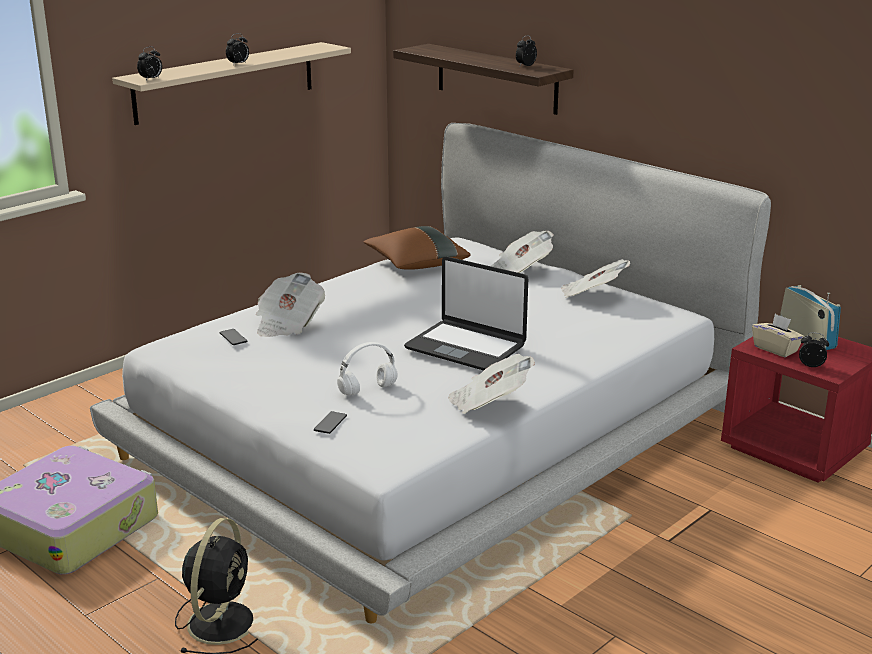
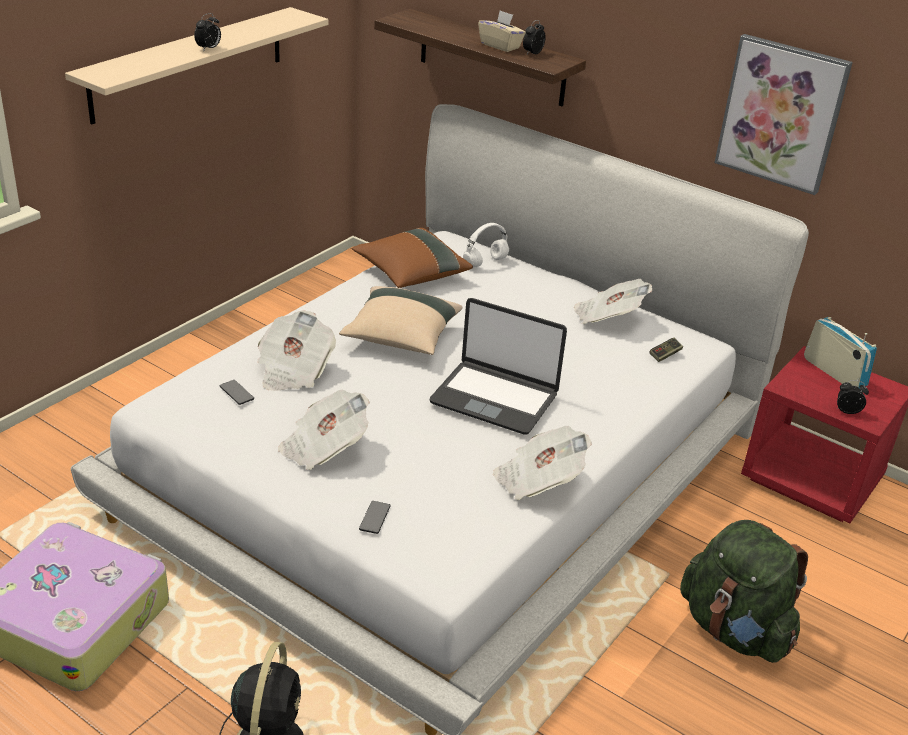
camera: 10 degrees left, 10 degrees up
alarm clock [137,46,162,80] -> none
white headphones [337,342,398,395] -> white headphones moved to [463,223,509,268]
newspaper [491,231,554,273] -> newspaper moved to [278,389,370,470]
beige tissue box [752,314,804,357] -> beige tissue box moved to [478,10,526,52]
none -> beige pillow [339,286,462,355]
none -> game controller [649,338,683,362]
none -> green backpack [680,520,808,663]
none -> picture [714,34,853,195]

